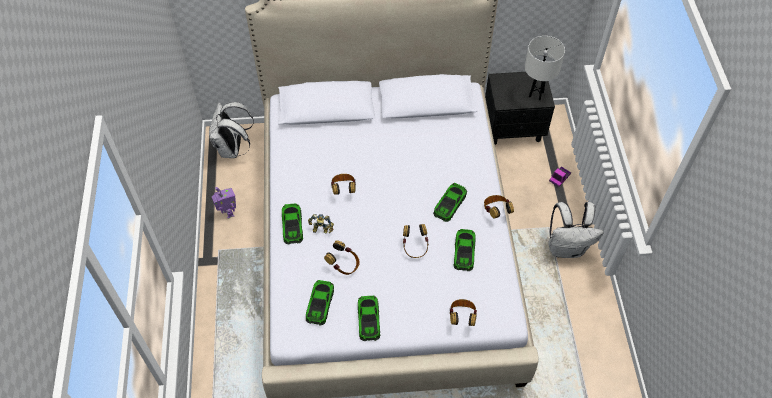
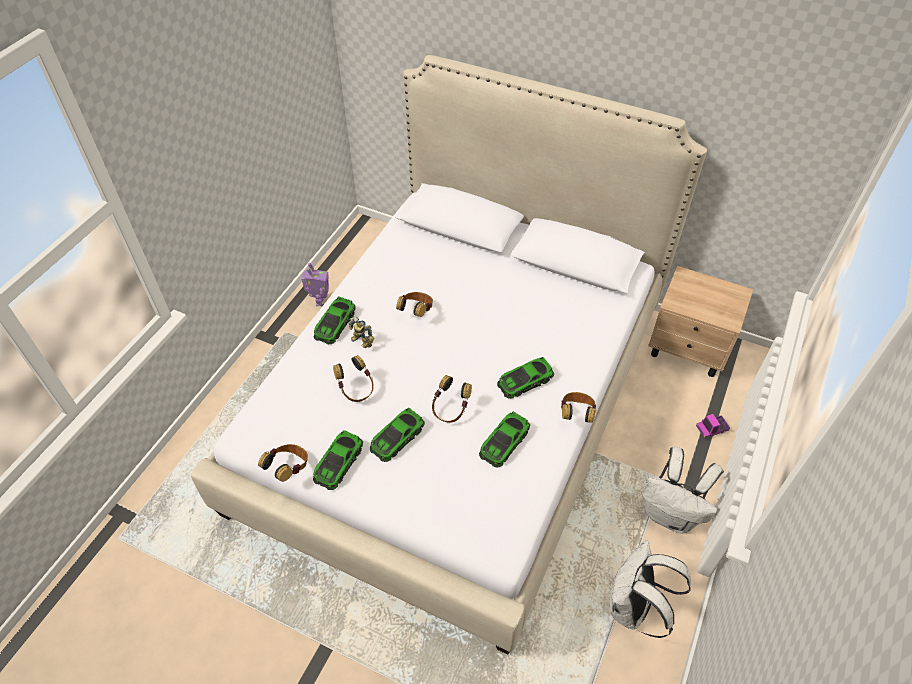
camera: 30 degrees right, 5 degrees down
white backpack [209,102,254,158] -> white backpack moved to [610,540,691,638]
toy car [306,280,334,326] -> toy car moved to [370,408,425,462]
headphones [450,299,477,326] -> headphones moved to [258,444,308,482]
black nightstand [485,72,555,145] -> beige nightstand [648,266,753,377]
white table lamp [525,36,565,100] -> none

